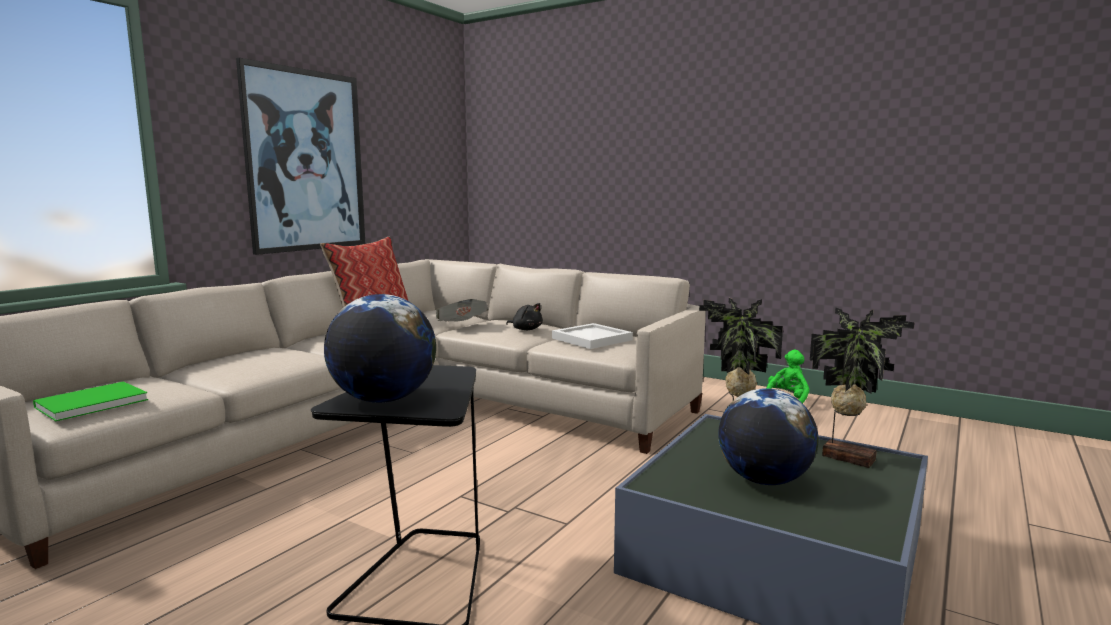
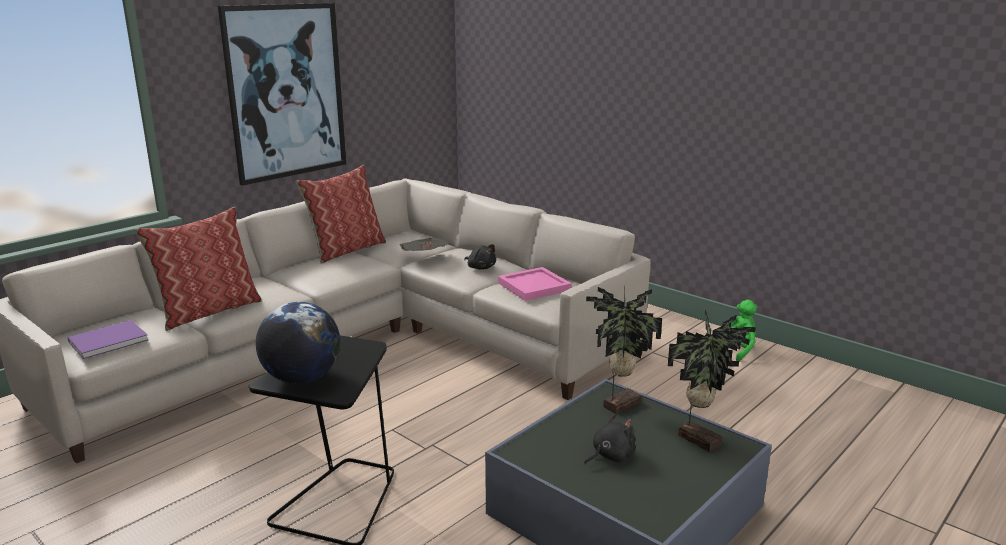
camera: 10 degrees right, 10 degrees up
green book [33,382,148,421] -> purple book [68,320,148,359]
white tray [552,323,633,349] -> pink tray [498,267,572,301]
globe [718,388,818,485] -> black plush toy [584,414,636,465]
none -> pillow [134,207,261,331]

